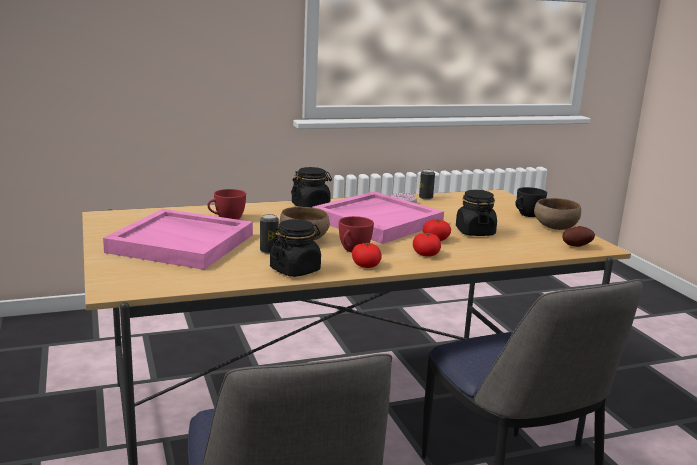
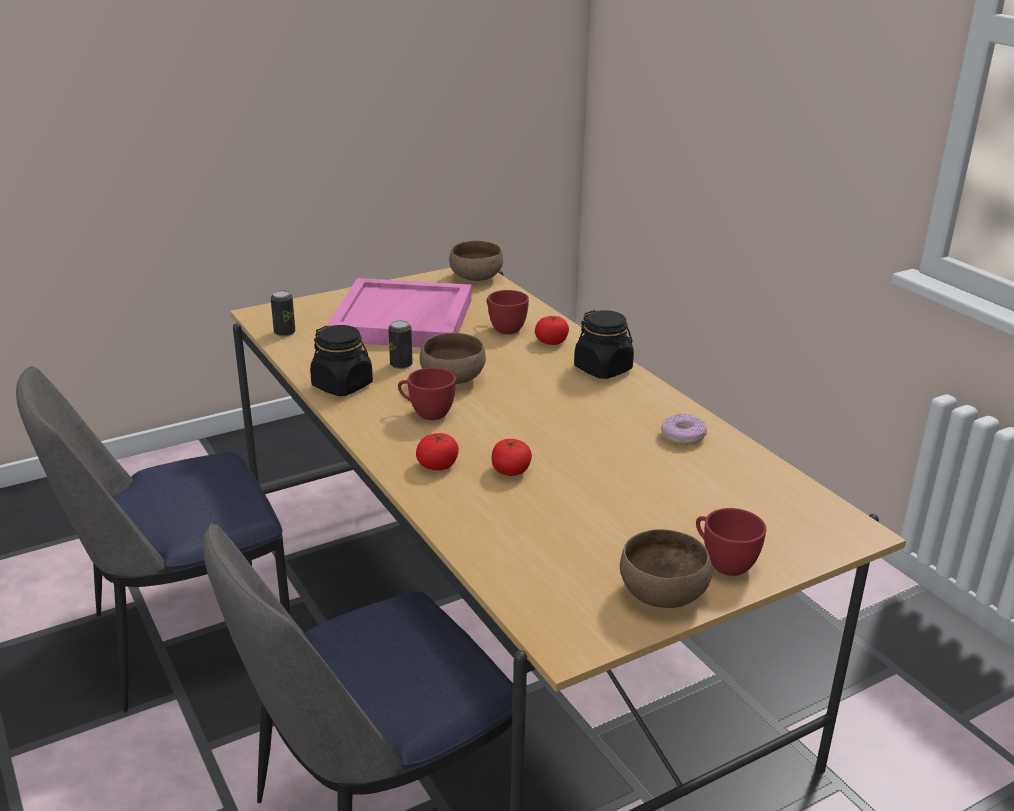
camera: 80 degrees right, 10 degrees up
pink tray [312,192,444,244] -> none
tomato [352,243,382,268] -> tomato moved to [535,316,569,345]
can [419,169,435,200] -> can moved to [270,290,295,336]
black jar [456,190,497,236] -> none
black cup [515,187,547,217] -> red cup [696,508,766,576]
potato [562,226,595,247] -> none
none -> brown bowl [449,240,503,281]

